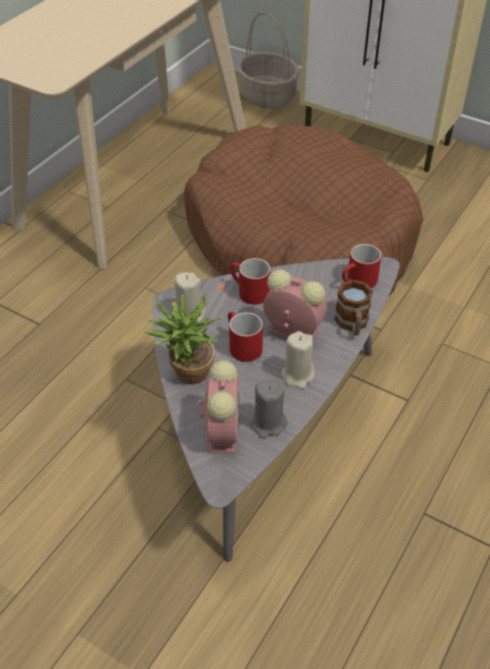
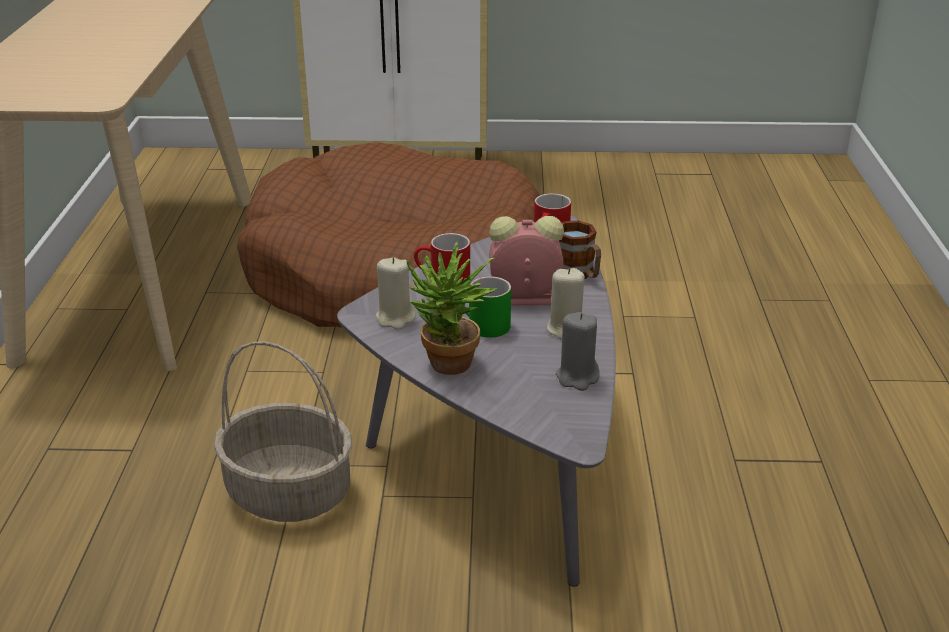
camera: 30 degrees left, 15 degrees down
alarm clock [199,360,240,454] -> none
red mug [228,312,263,362] -> green mug [465,276,511,338]
basket [237,12,299,109] -> basket moved to [214,341,352,522]

